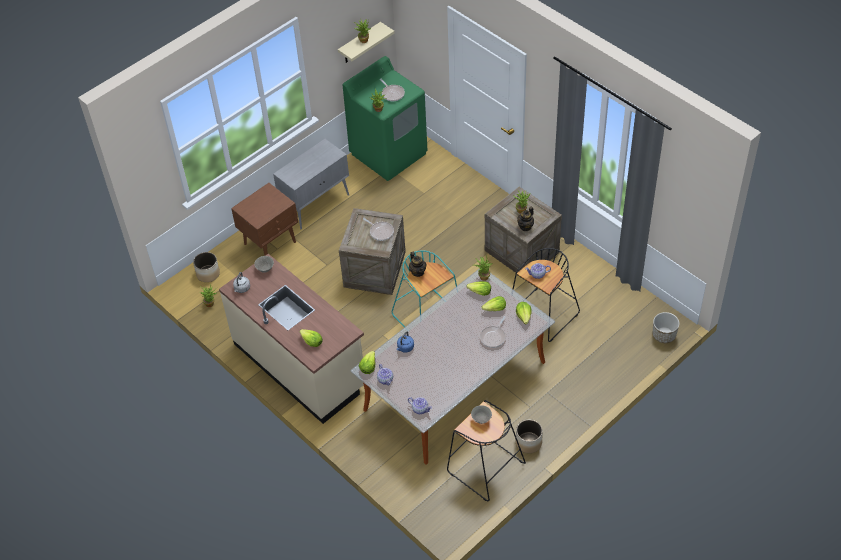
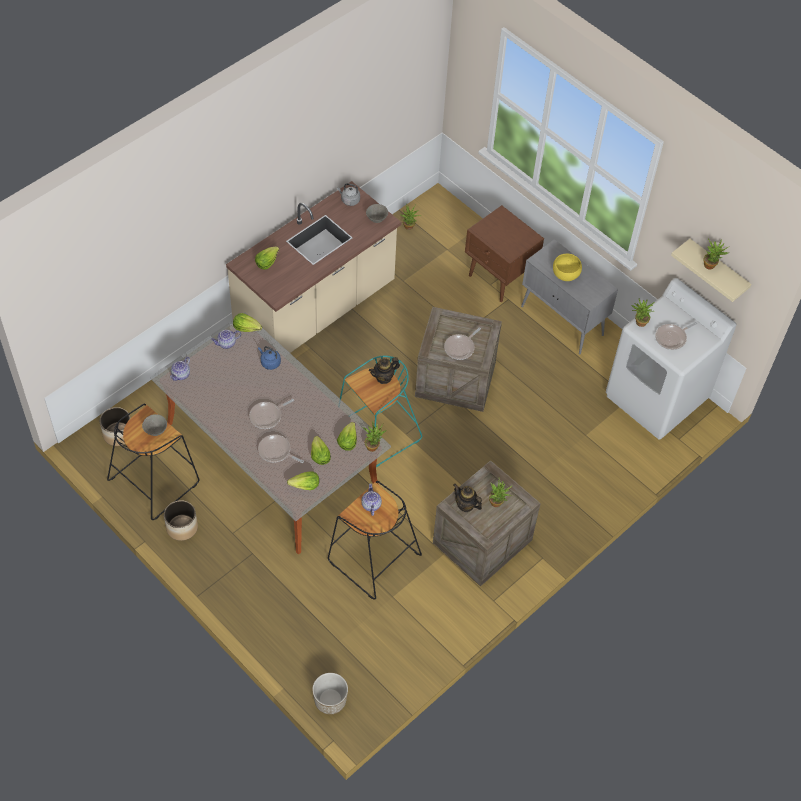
camera: 85 degrees right, 5 degrees up
planter [193,252,220,282] -> planter moved to [100,407,130,446]
green washing machine [343,56,427,181] -> white washing machine [606,278,736,440]
none -> frying pan [249,399,294,429]
none -> yellow bowl [553,254,582,281]

